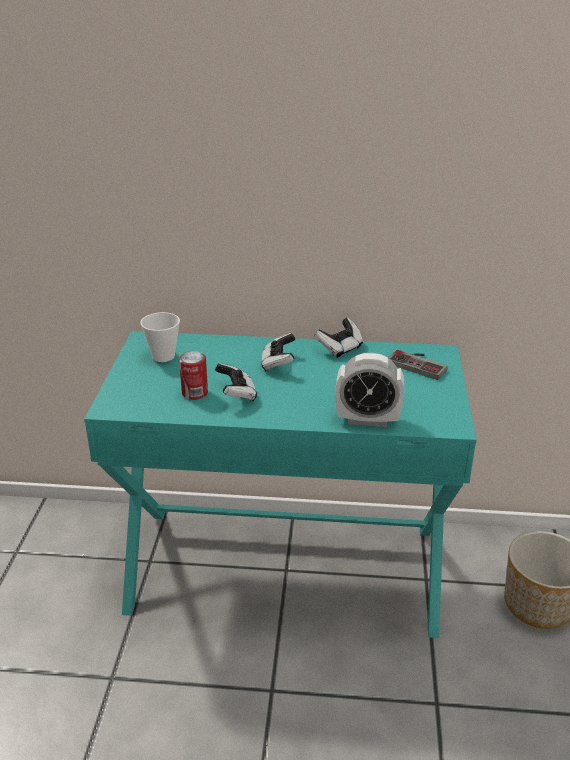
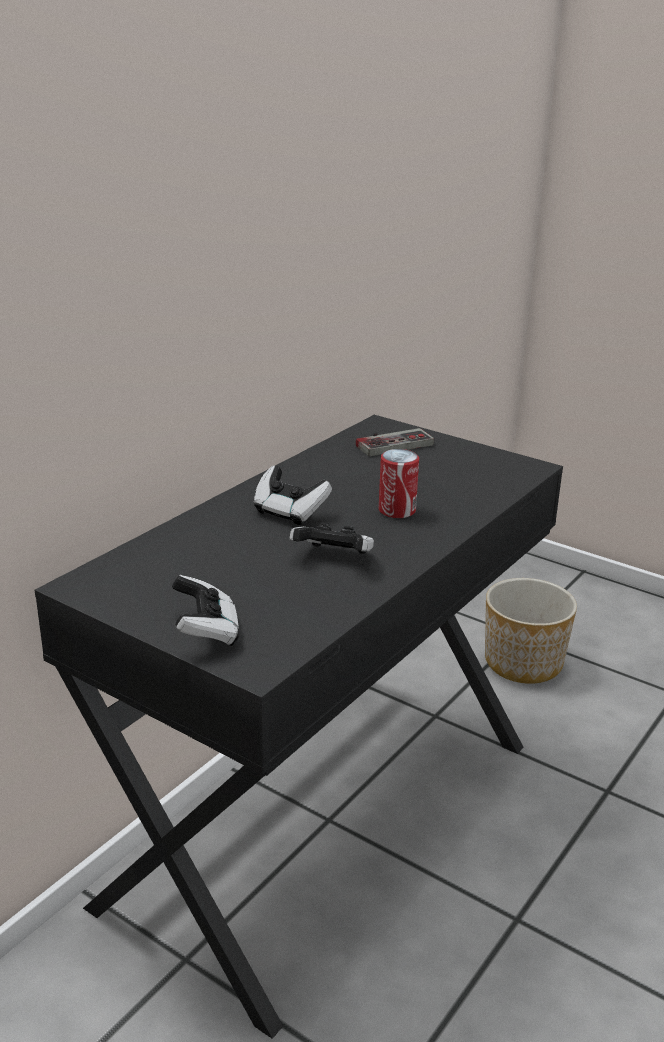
camera: 60 degrees left, 5 degrees down
turquoise desk [84,331,477,638] -> black desk [35,415,563,1039]
cup [140,312,180,362] -> none
can [179,351,208,400] -> can moved to [379,449,419,518]
game controller [315,318,363,358] -> game controller moved to [172,575,239,646]
alarm clock [335,353,404,427] -> none

